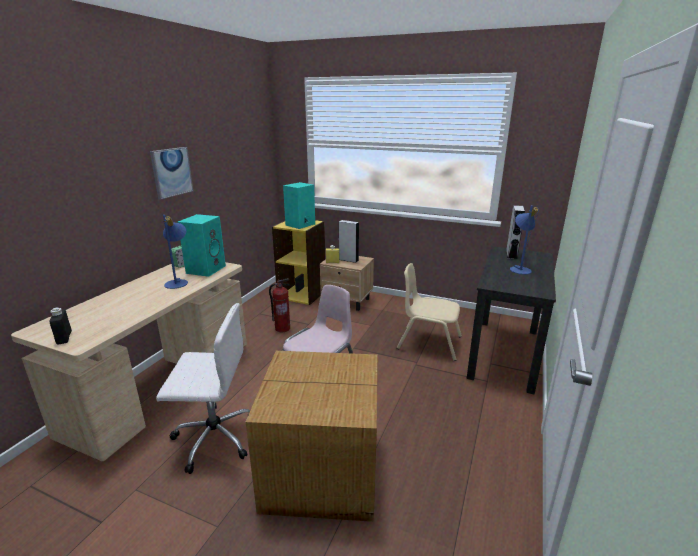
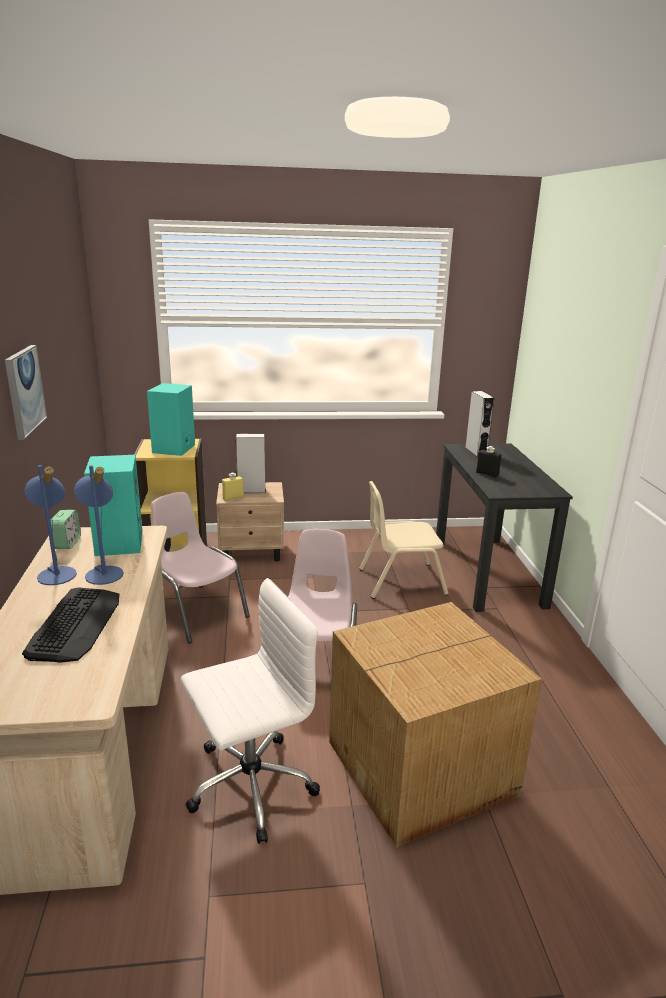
camera: 30 degrees left, 0 degrees up
black bottle [49,307,72,345] -> black bottle moved to [476,446,502,477]
fire extinguisher [269,278,290,333] -> pink chair [151,492,250,644]
blue table lamp [510,206,539,275] -> blue table lamp moved to [25,465,77,585]
none -> keyboard [22,587,119,663]

